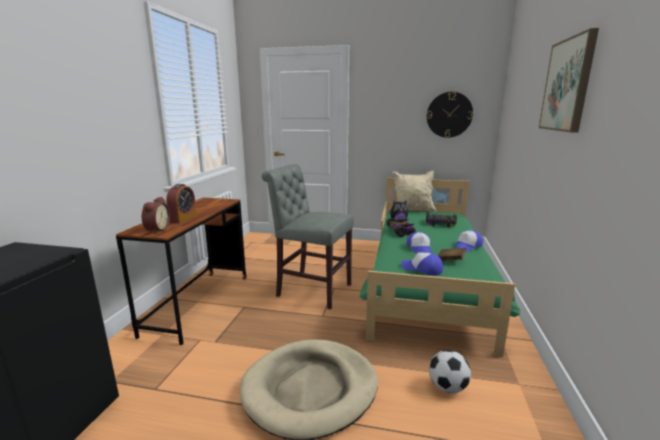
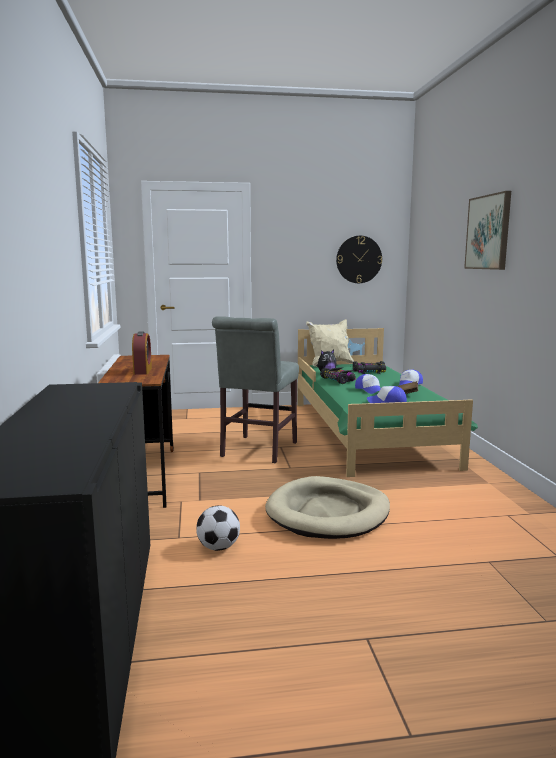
camera: 20 degrees left, 5 degrees down
alarm clock [142,197,170,234] -> none
grey chair [262,164,354,309] -> grey chair turned 75 degrees counterclockwise [212,317,299,463]
football [429,350,471,393] -> football moved to [196,505,240,551]

